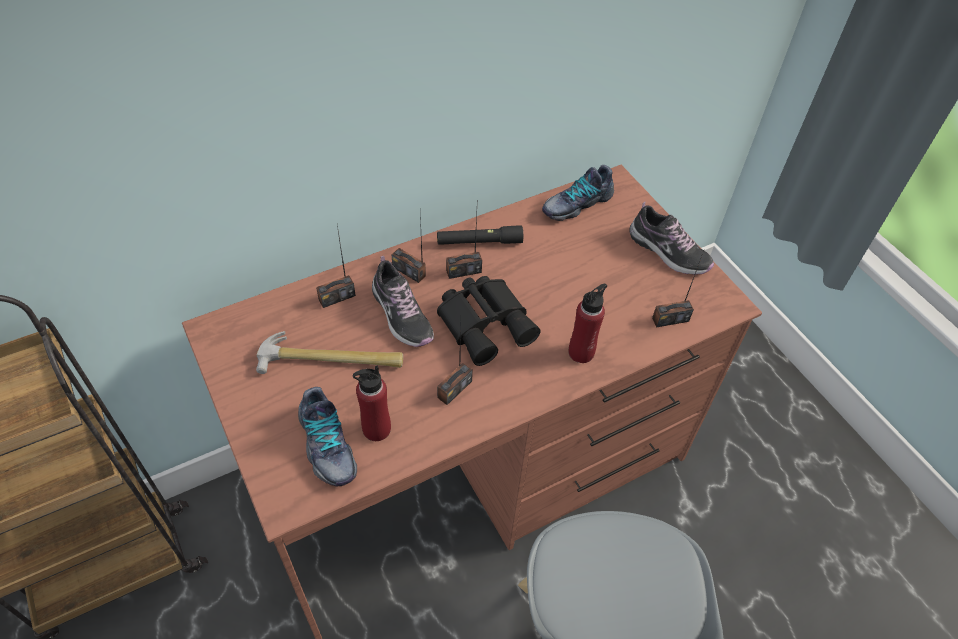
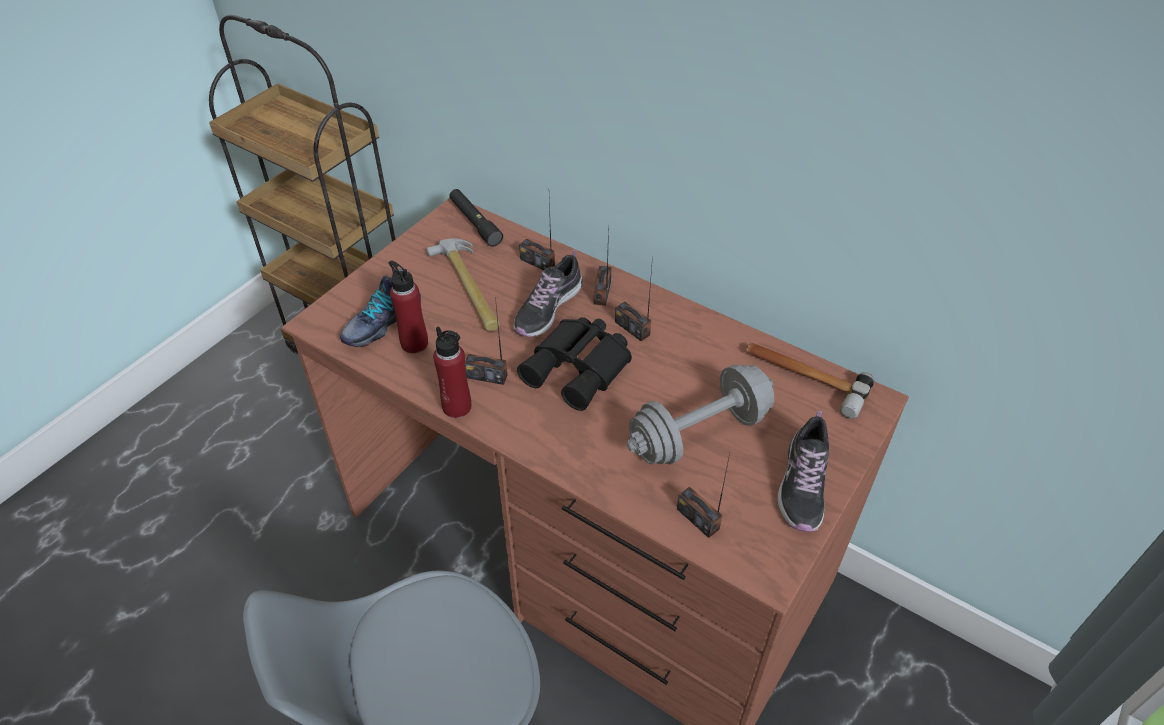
camera: 65 degrees right, 5 degrees down
black flashlight [437,225,523,245] -> black flashlight moved to [450,189,503,247]
shoe [542,165,614,221] -> hammer [746,343,875,419]
red bottle [569,283,607,363] -> red bottle moved to [433,326,471,418]
none -> grey dumbbell [627,365,774,465]

